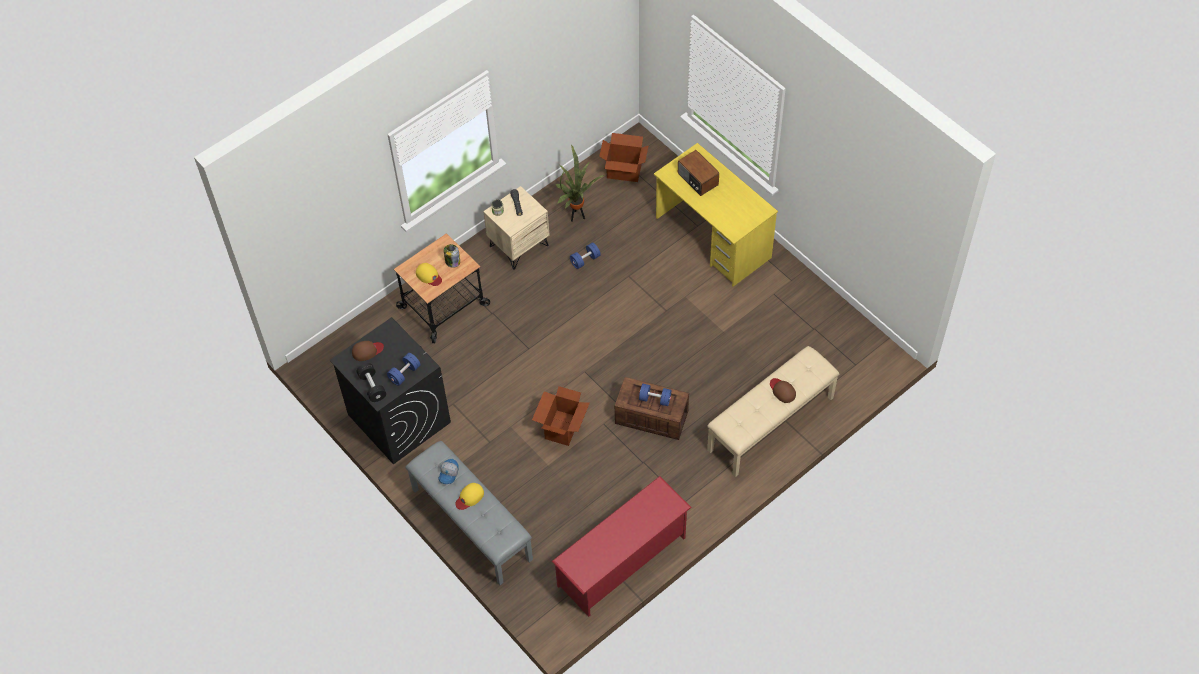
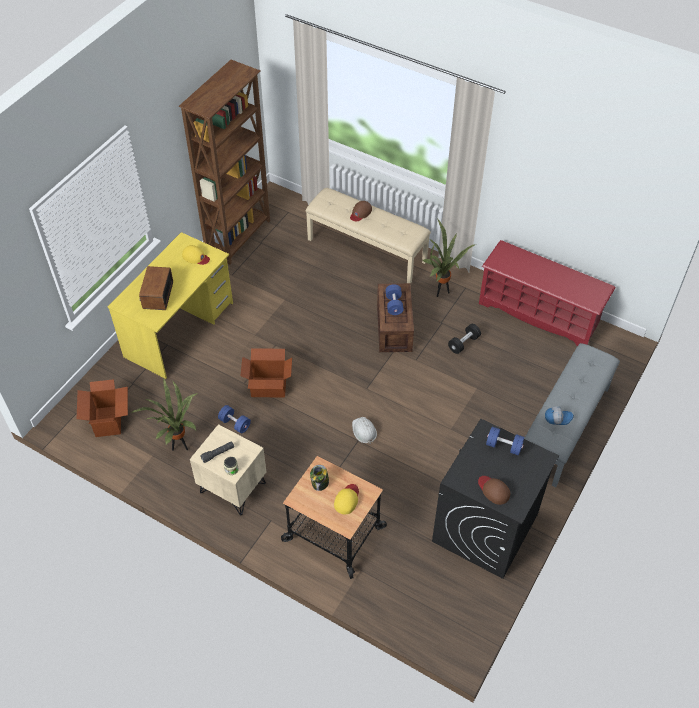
camera: 110 degrees left, 5 degrees down
black dumbbell [357,363,386,402] -> black dumbbell moved to [448,324,481,354]
yellow cap [455,483,484,510] -> yellow cap moved to [182,245,210,265]
cardboard box [532,386,590,446] -> cardboard box moved to [240,348,292,398]
radio [678,150,719,196] -> radio turned 150 degrees clockwise [139,266,173,310]
none -> brown bookcase [179,60,270,265]
none -> white hard hat [352,417,377,444]
none -> potted plant [423,218,477,297]

